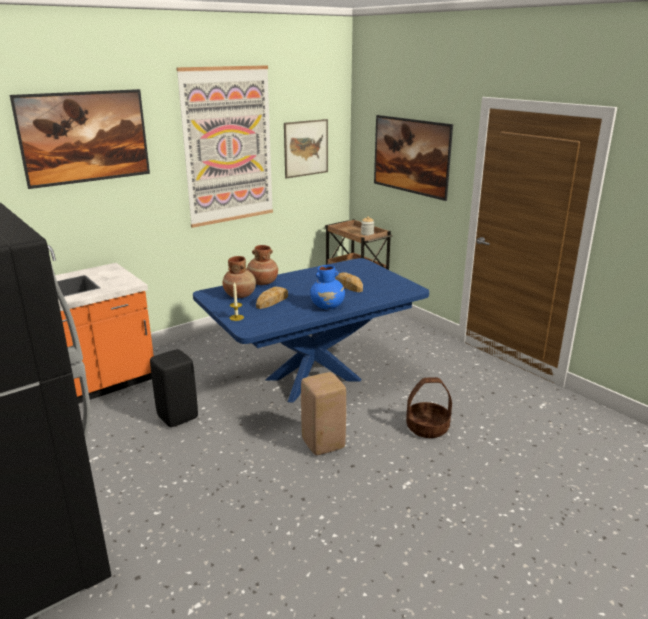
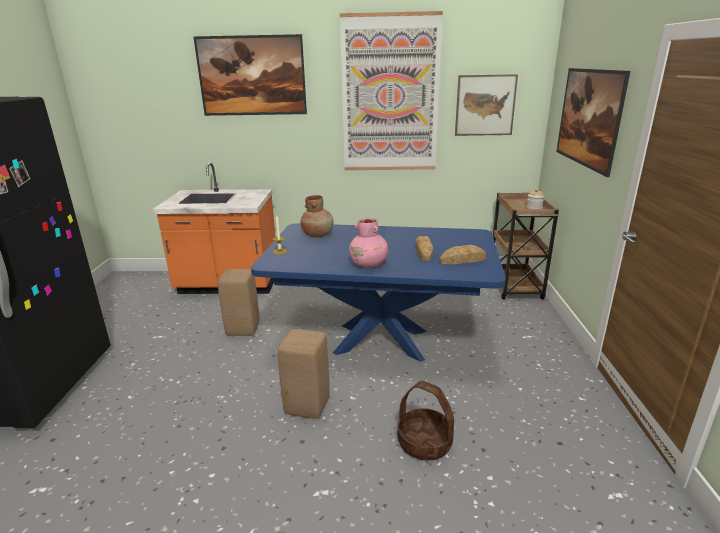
camera: 40 degrees right, 0 degrees up
black stool [150,349,198,427] -> beige stool [218,269,260,336]
brown vase [246,245,278,285] -> none
bread [256,287,288,309] -> bread moved to [439,245,487,264]
blue vase [310,265,345,309] -> pink vase [349,218,388,268]

